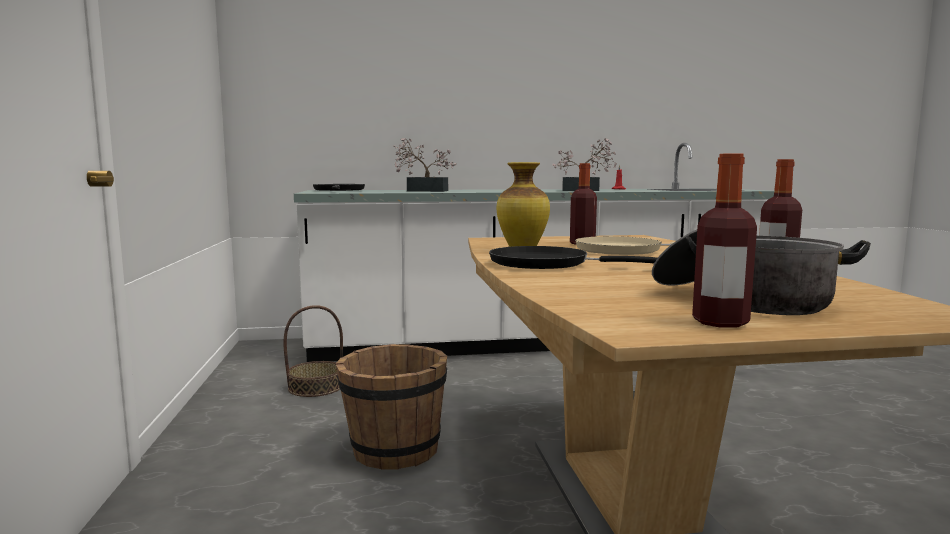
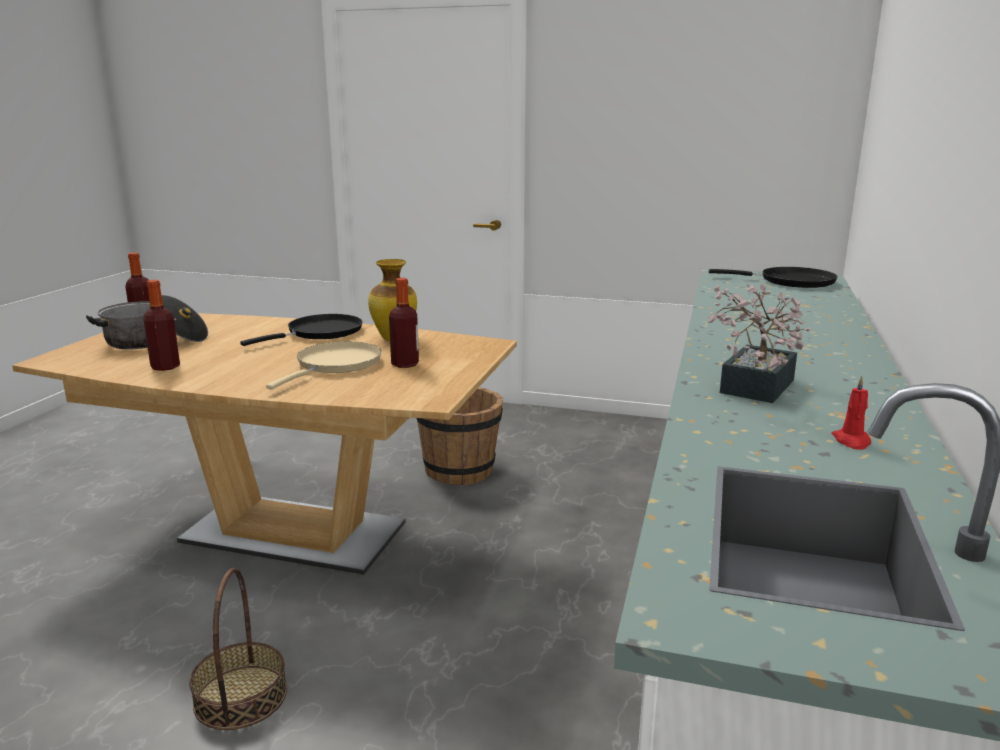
camera: 115 degrees right, 10 degrees up
basket [283,305,343,397] -> basket moved to [189,568,287,730]
potted plant [393,138,456,192] -> none

